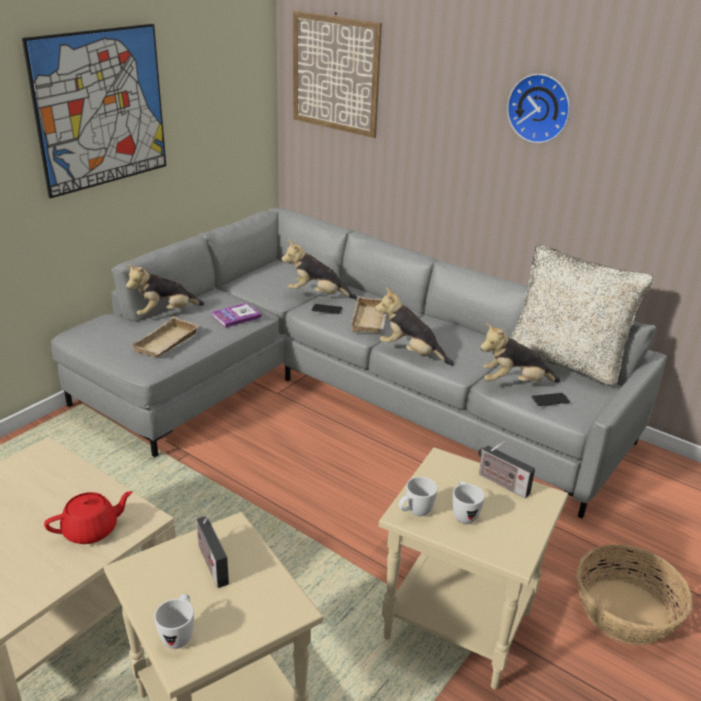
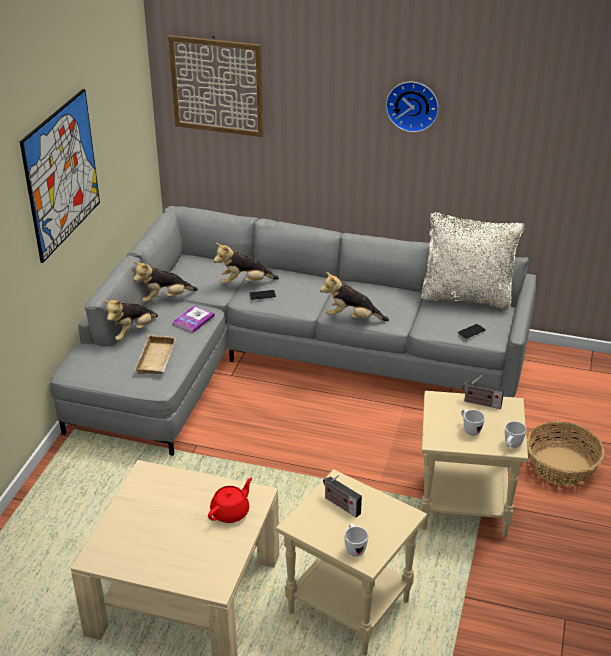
camera: 20 degrees left, 5 degrees up
beige tray [350,296,386,333] -> none
white mug [398,477,438,516] -> white mug moved to [505,421,527,448]
plush toy [480,323,561,383] -> plush toy moved to [133,262,198,302]

